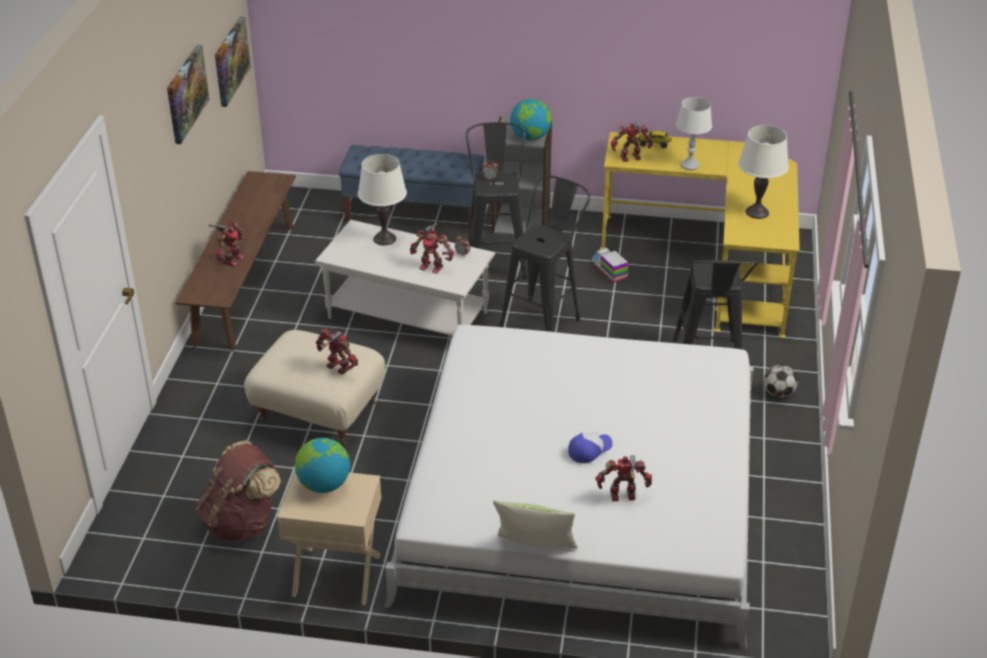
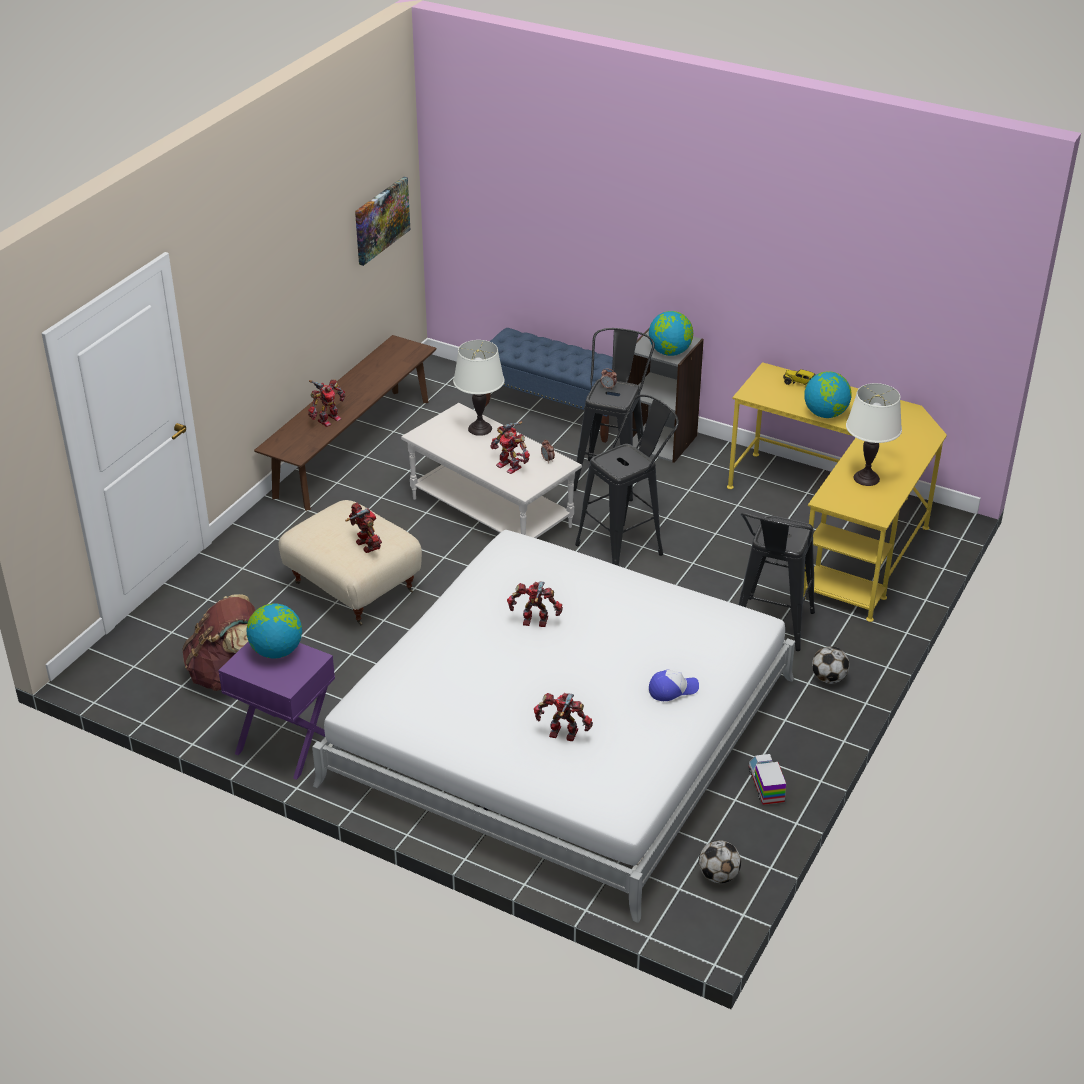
camera: 20 degrees right, 0 degrees up
picture [167,45,209,144] -> none
beige nightstand [277,472,382,605] -> purple nightstand [218,641,335,780]
pillow [493,500,578,549] -> none
cap [568,432,613,463] -> cap moved to [649,670,699,701]
toy truck [591,248,628,283] -> toy truck moved to [749,754,786,805]
toy robot [610,121,653,162] -> toy robot moved to [507,581,563,627]
white table lamp [676,97,712,170] -> globe [804,371,852,418]
none -> football [699,840,741,883]

